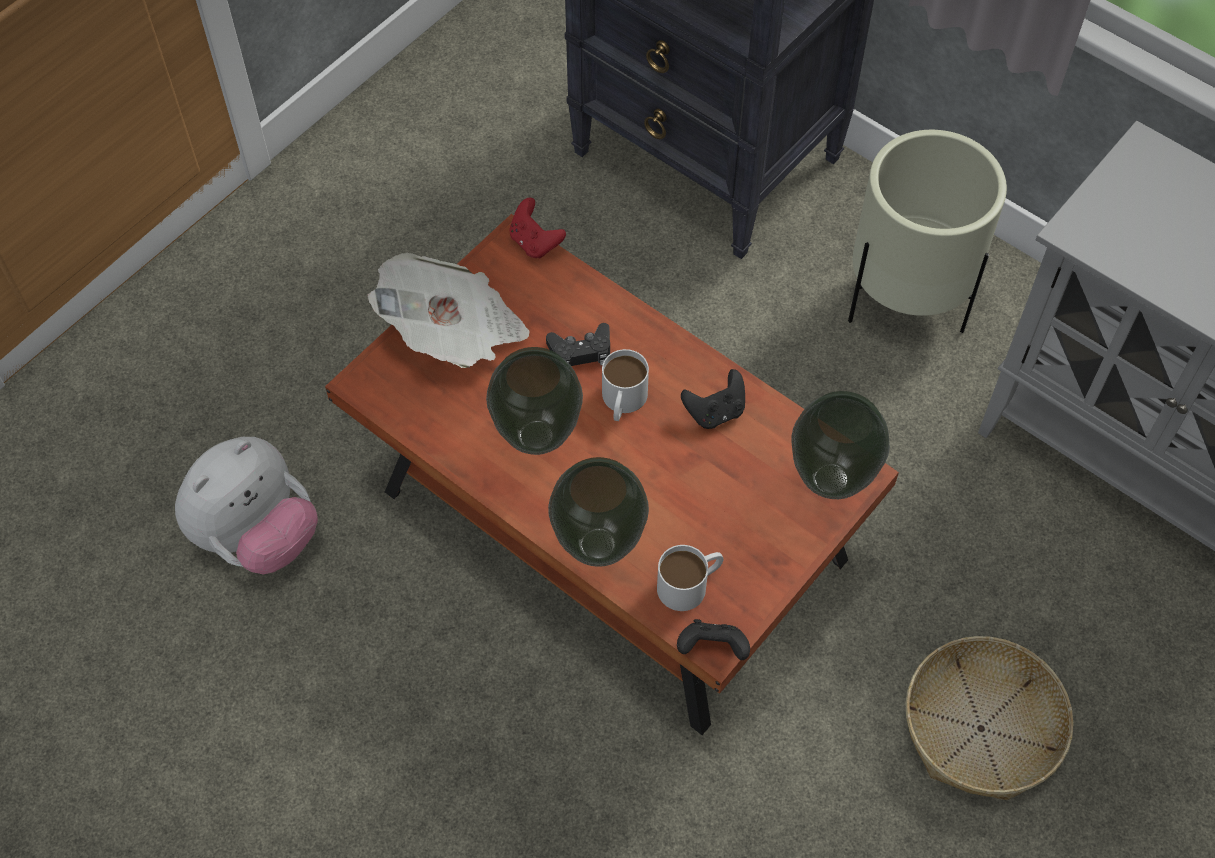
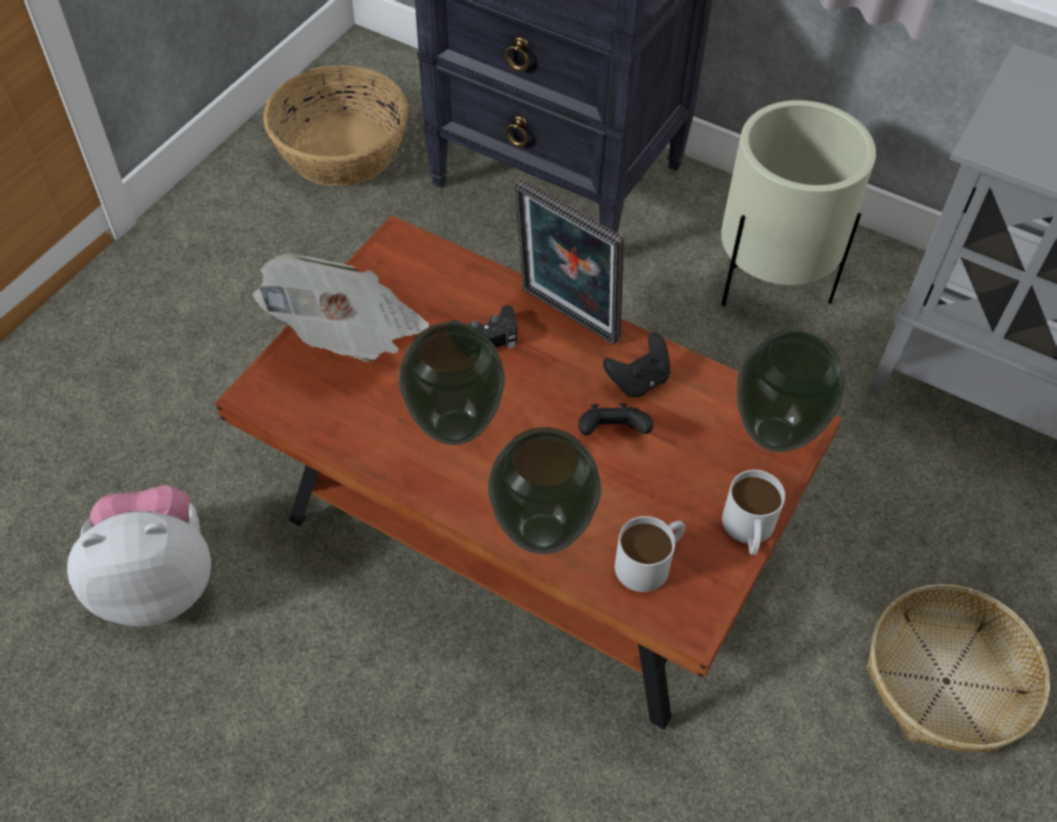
camera: 10 degrees left, 5 degrees down
plush toy [175,437,318,574] -> plush toy turned 135 degrees counterclockwise [67,485,211,627]
red game controller [509,198,566,259] -> none
white mug [602,349,649,421] -> white mug moved to [722,470,785,555]
black game controller [677,619,750,660] -> black game controller moved to [579,403,653,436]
none -> basket [263,65,409,187]
none -> picture frame [514,179,624,345]

